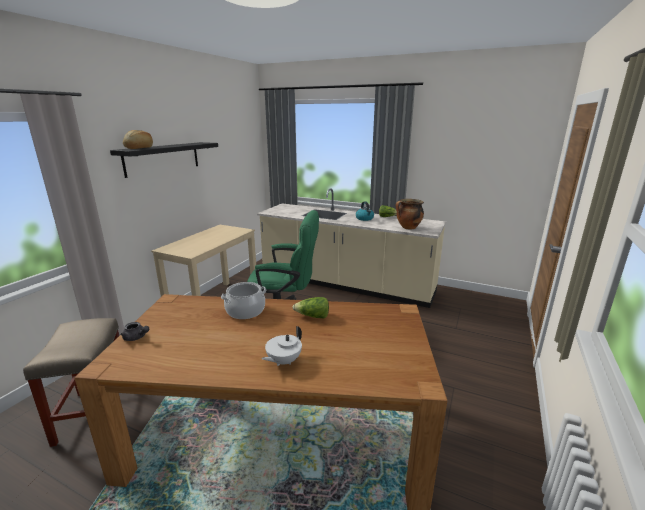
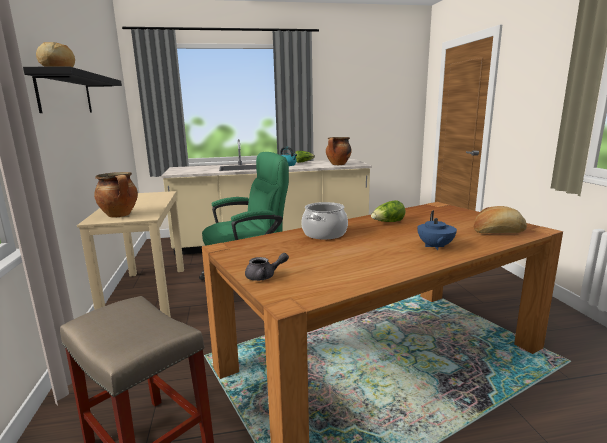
camera: 35 degrees left, 5 degrees down
white teapot [262,326,302,366] -> blue teapot [417,210,457,250]
none -> cooking pot [94,172,138,218]
none -> bread [474,206,527,233]

